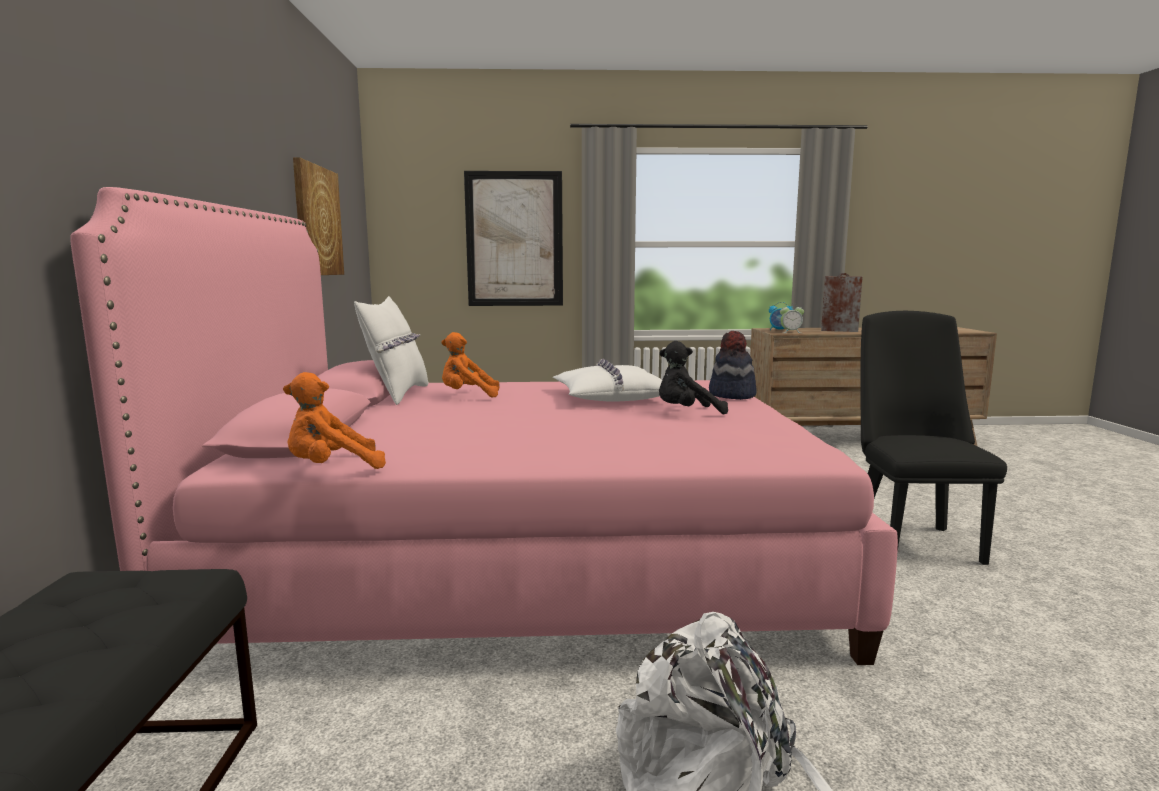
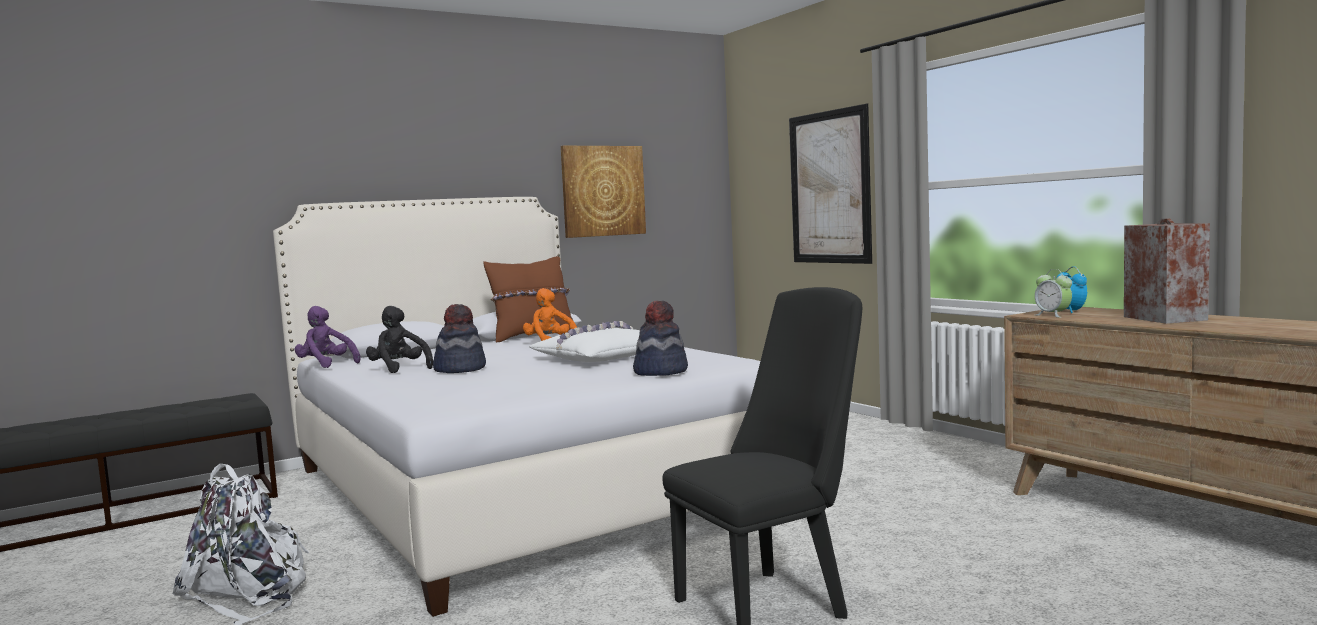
camera: 60 degrees right, 5 degrees down
pink bed [70,187,898,665] -> white bed [273,197,760,617]
orange plush toy [283,372,386,469] -> purple plush toy [295,306,361,368]
white pillow [354,296,429,405] -> brown pillow [483,256,573,343]
black plush toy [659,341,728,414] -> black plush toy moved to [366,306,433,373]
none -> hat [433,304,486,373]

